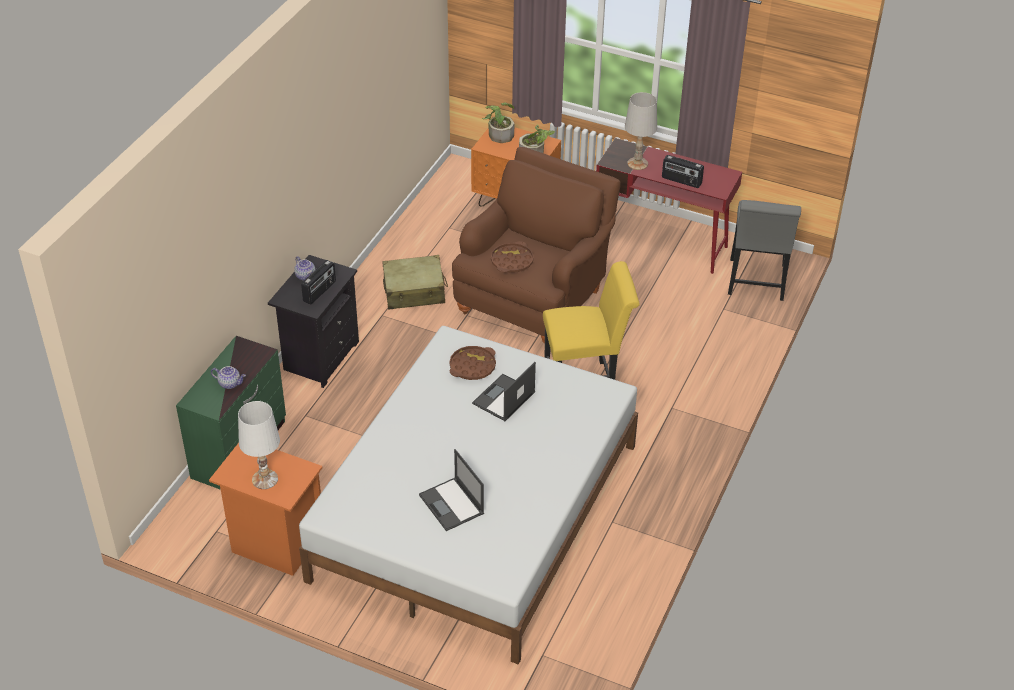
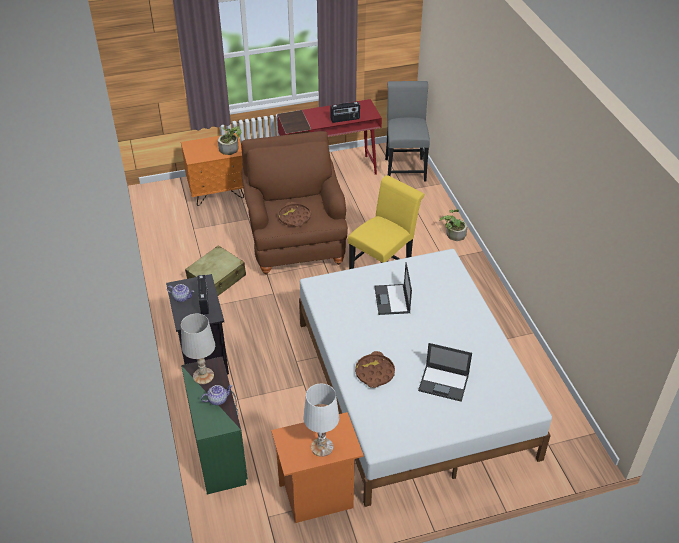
camera: 40 degrees left, 0 degrees up
brown tray [449,346,496,380] -> brown tray moved to [355,351,395,388]
potted plant [482,102,515,143] -> potted plant moved to [439,209,468,241]
white table lamp [625,92,657,170] -> white table lamp moved to [181,314,215,384]
grey chair [728,200,801,301] -> grey chair turned 150 degrees counterclockwise [385,81,430,182]

